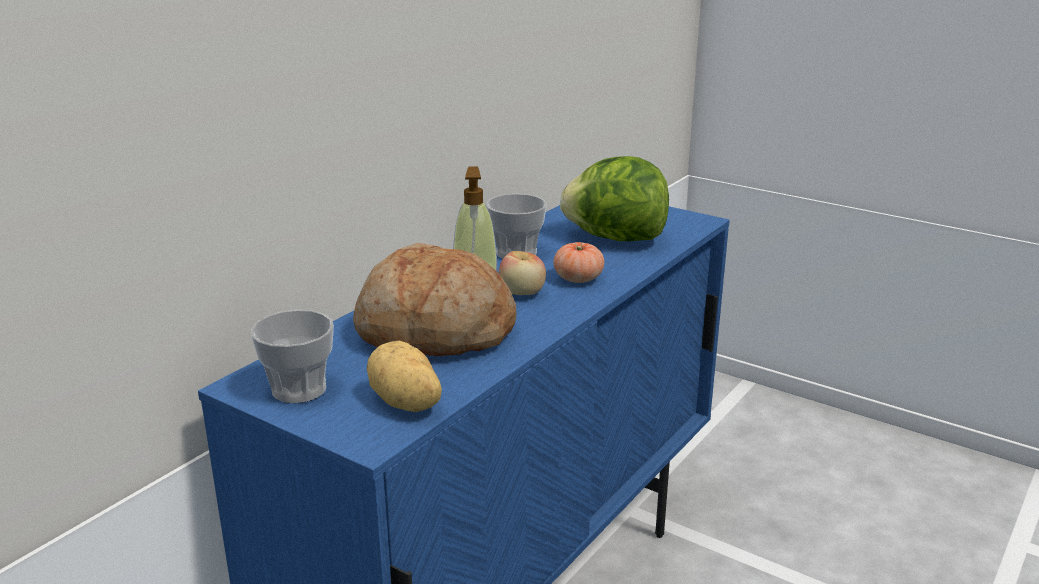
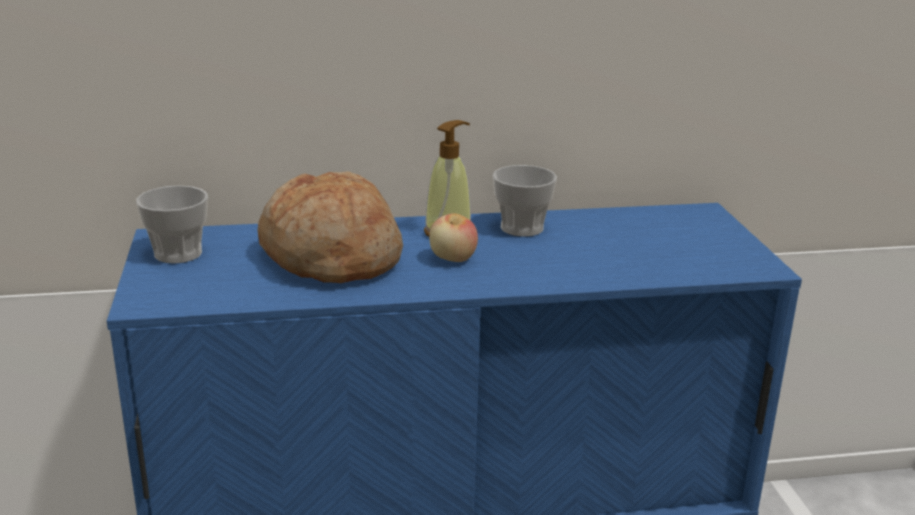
camera: 45 degrees right, 0 degrees up
potato [367,341,442,412] -> none
tomato [553,242,604,283] -> none
lettuce [560,156,669,241] -> none

